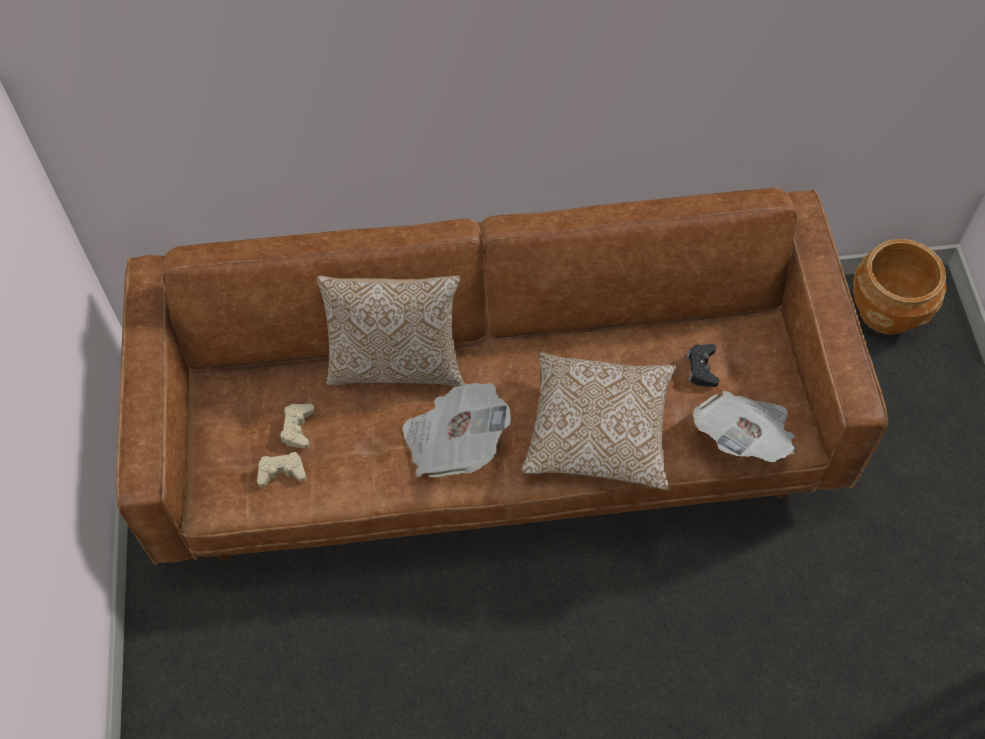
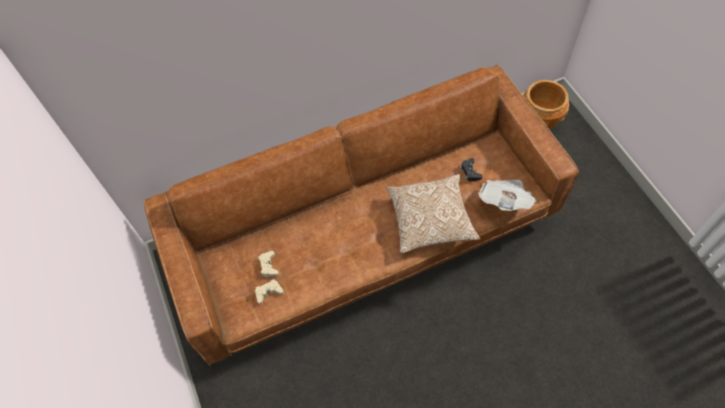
camera: 15 degrees left, 0 degrees up
pillow [316,275,464,386] -> none
newspaper [402,383,511,477] -> none

